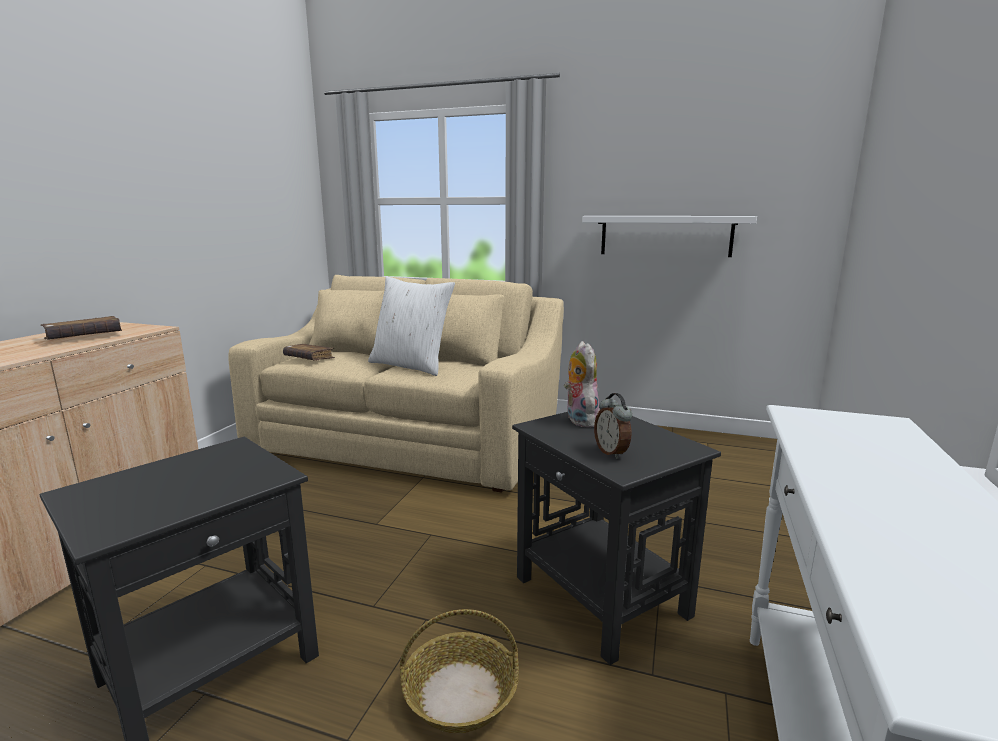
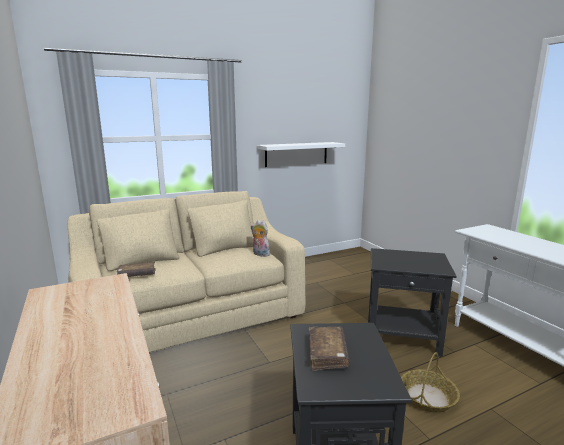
camera: 45 degrees left, 0 degrees up
brown book [40,316,122,340] -> brown book moved to [309,326,350,371]
white pillow [368,277,455,376] -> none
plush toy [564,341,600,427] -> plush toy moved to [251,220,270,257]
alarm clock [594,393,632,459] -> none

